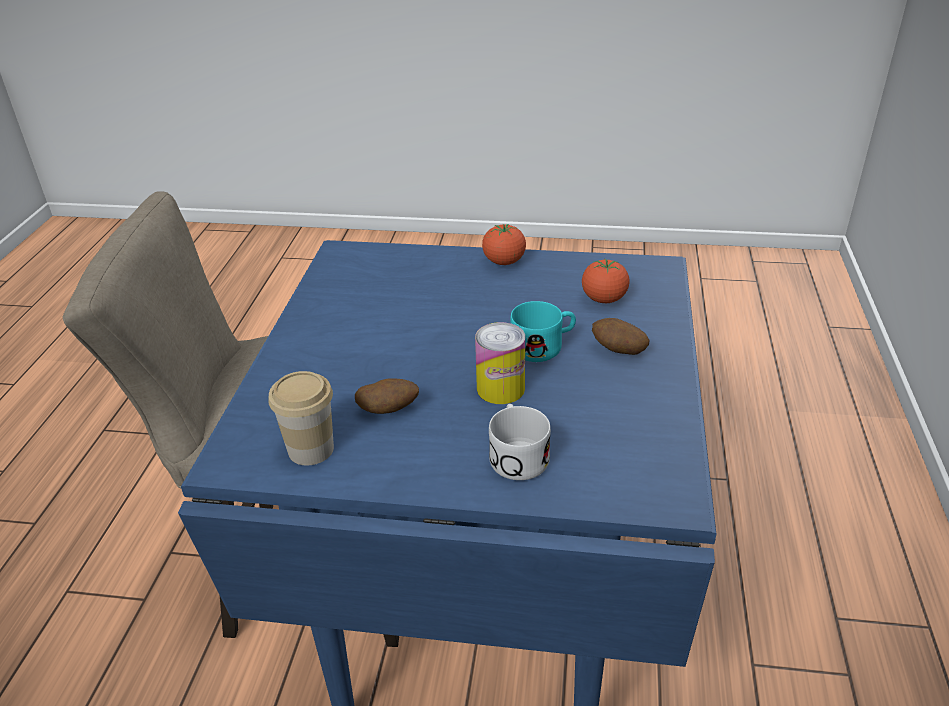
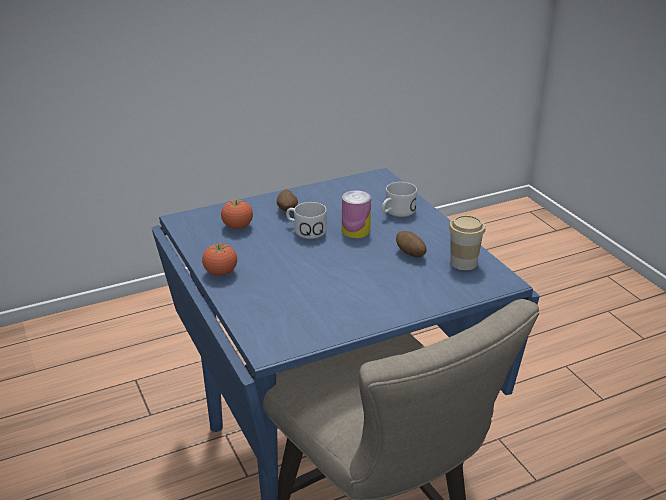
camera: 125 degrees left, 5 degrees down
turquoise mug [510,301,576,362] -> white mug [286,202,327,239]

